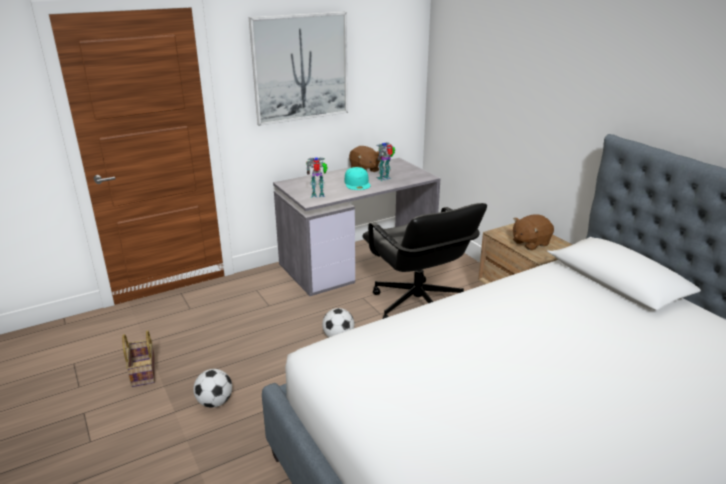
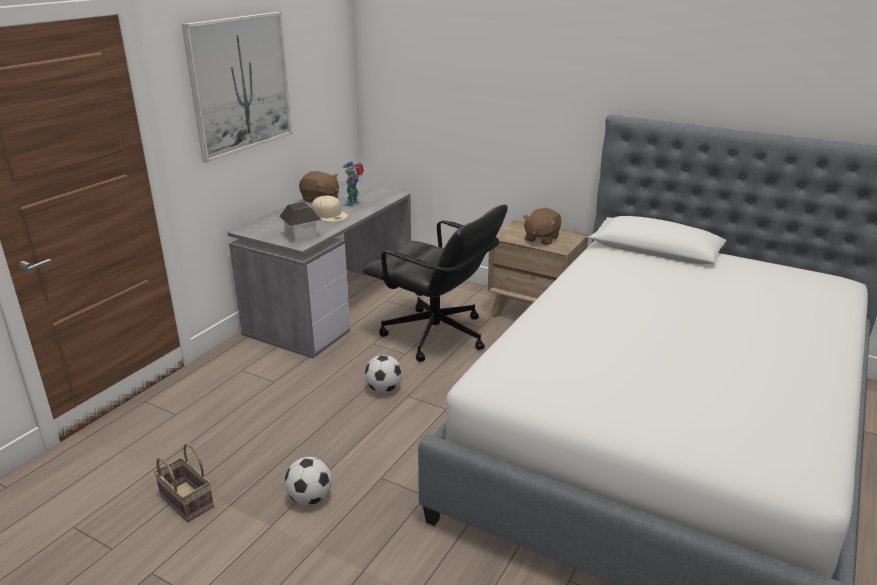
camera: 30 degrees left, 0 degrees up
toy robot [306,157,328,198] -> toy house [279,201,321,242]
turquoise cap [345,167,370,190] -> beige cap [311,196,348,222]

